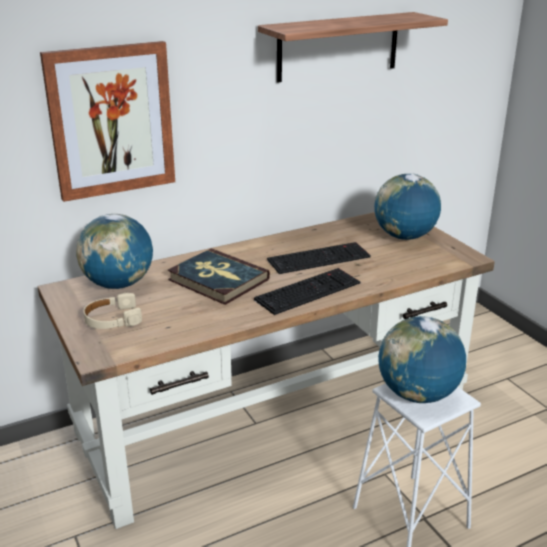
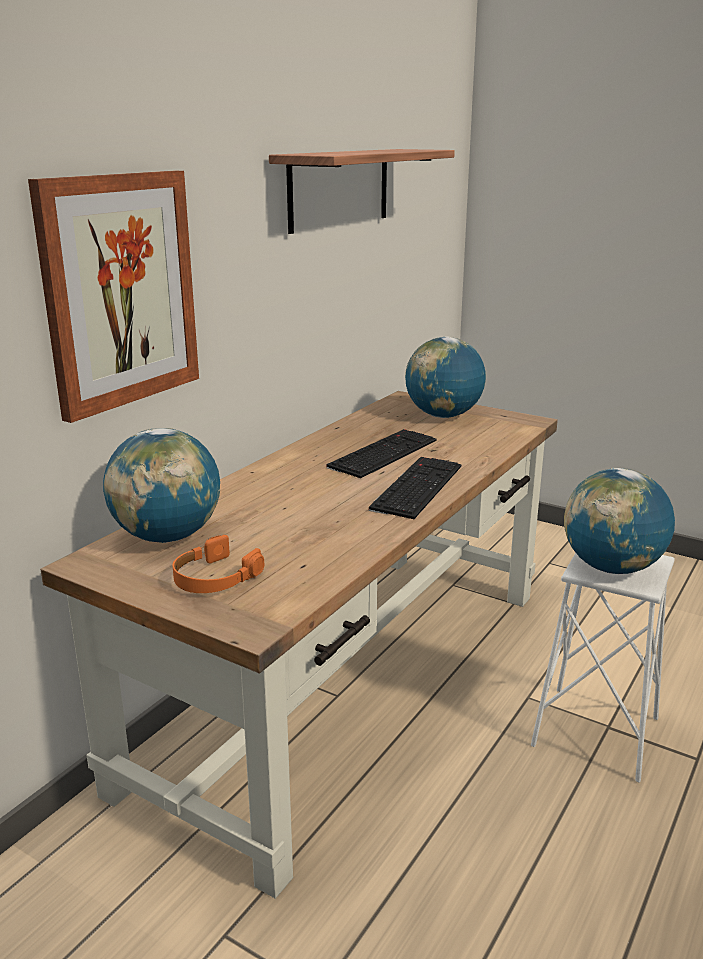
camera: 30 degrees left, 5 degrees down
beige headphones [84,293,142,329] -> orange headphones [173,535,264,593]
book [167,248,270,305] -> none

